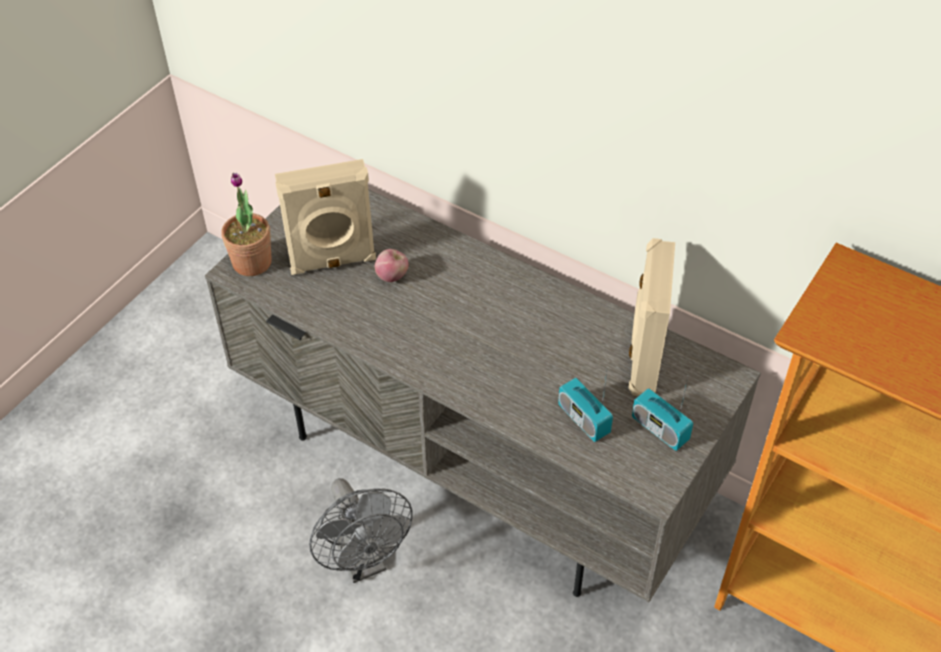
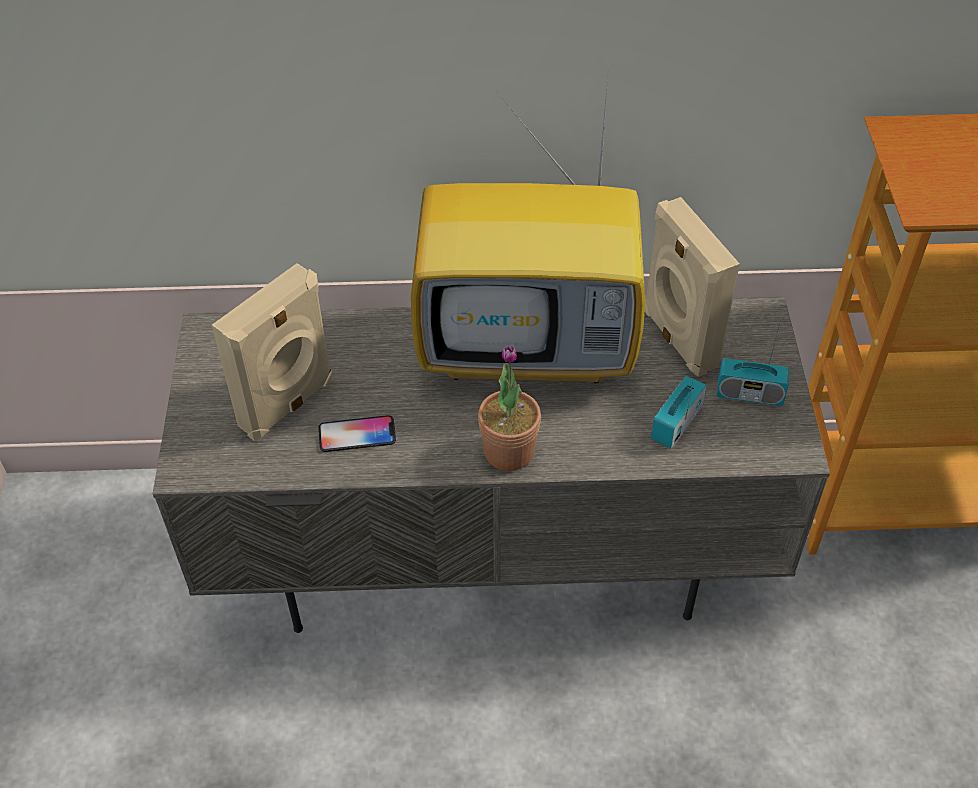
camera: 35 degrees left, 0 degrees up
potted plant [221,173,272,276] -> potted plant moved to [478,344,541,471]
grey fan [309,478,413,583] -> none
apple [375,249,409,282] -> none
radio [558,372,613,442] -> radio turned 105 degrees clockwise [651,375,707,449]
none -> phone [319,415,396,452]
none -> television [411,68,645,383]

